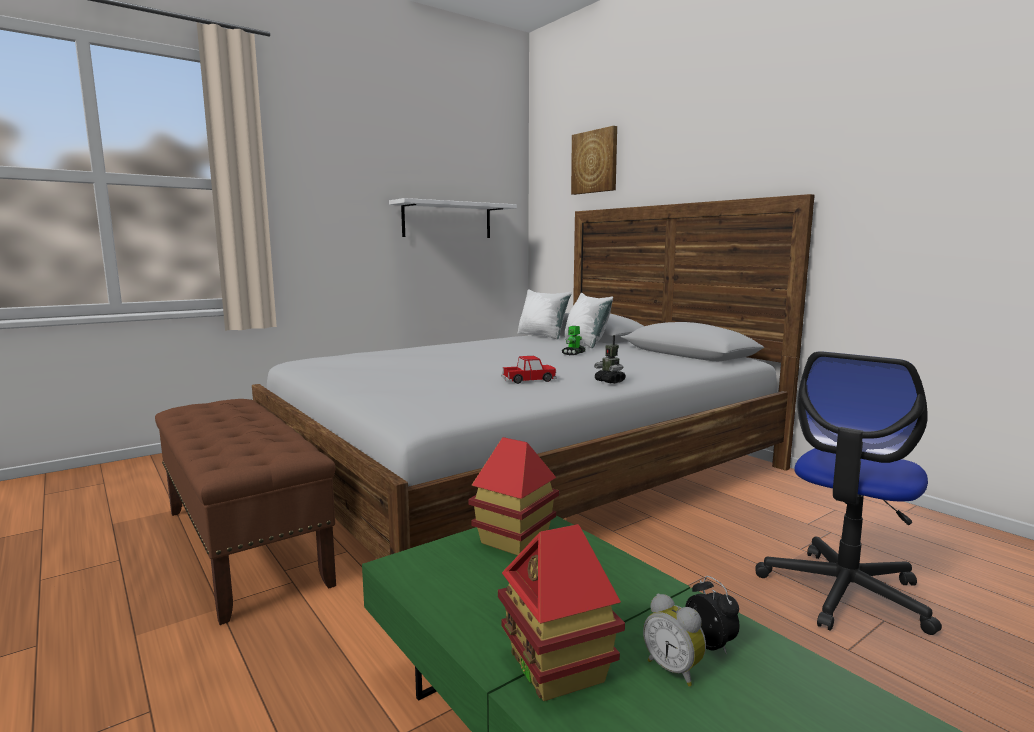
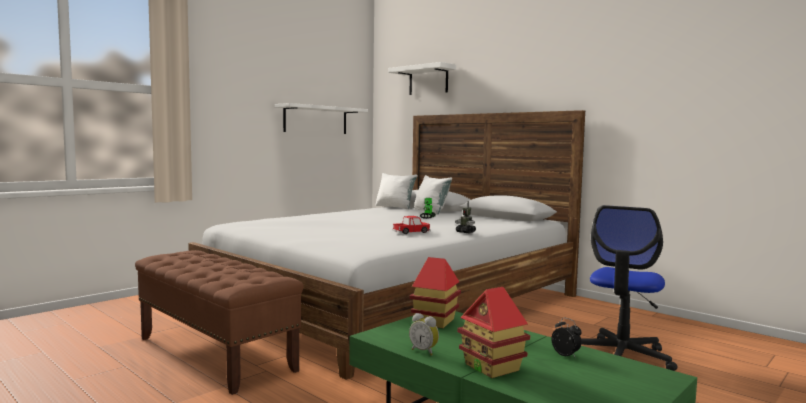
camera: 10 degrees left, 5 degrees down
picture [571,126,617,195] -> white shelf [388,62,456,95]
alarm clock [643,594,706,687] -> alarm clock moved to [409,313,439,356]

